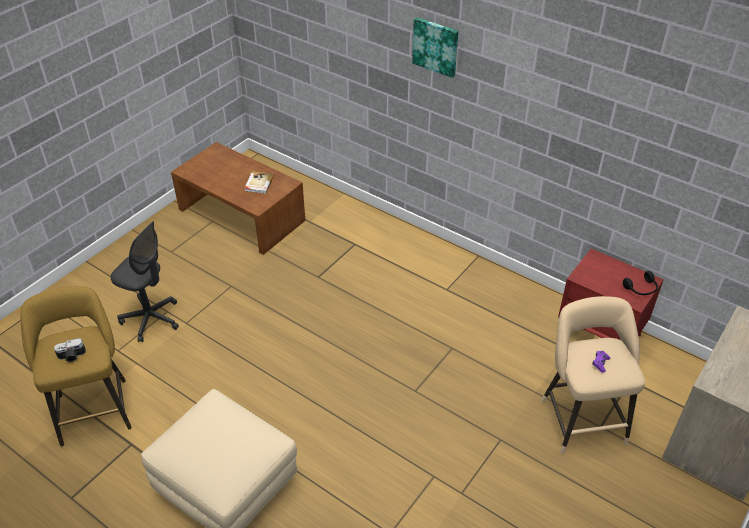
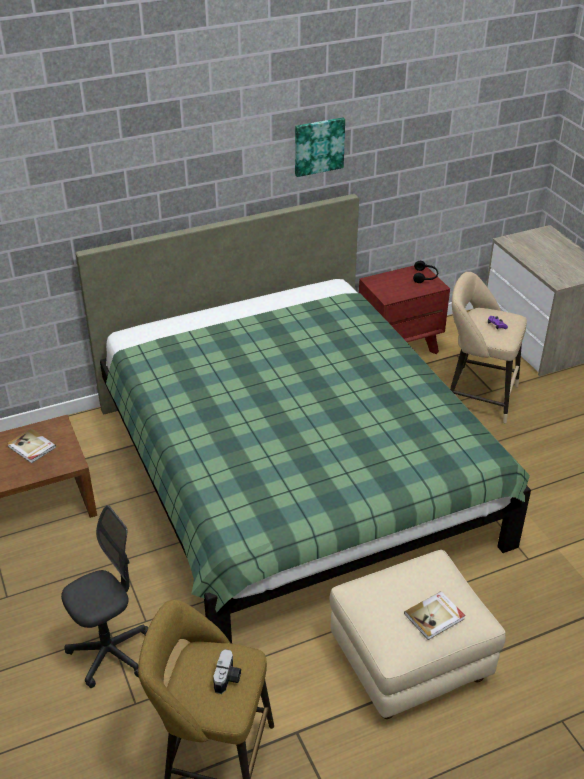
camera: 60 degrees left, 5 degrees down
picture [412,17,459,78] -> picture moved to [295,117,345,177]
none -> green bed [76,194,531,644]
none -> book [404,591,465,640]

